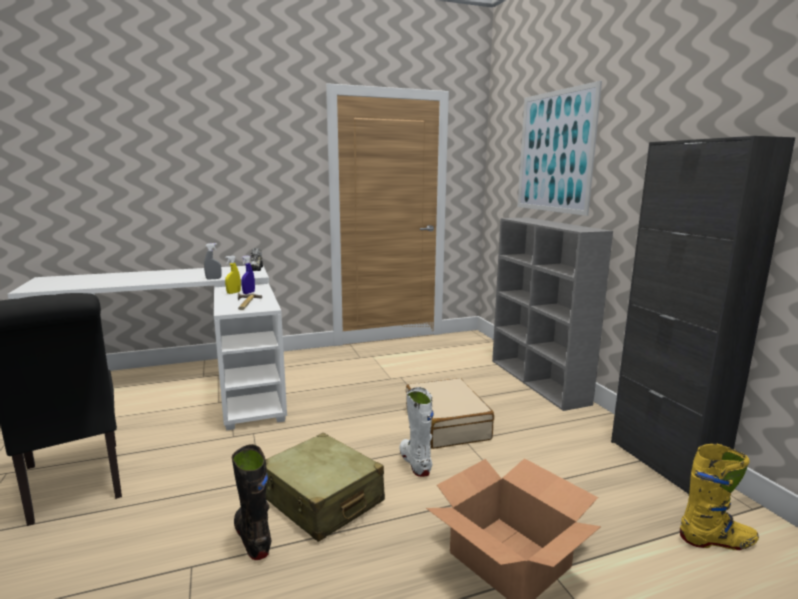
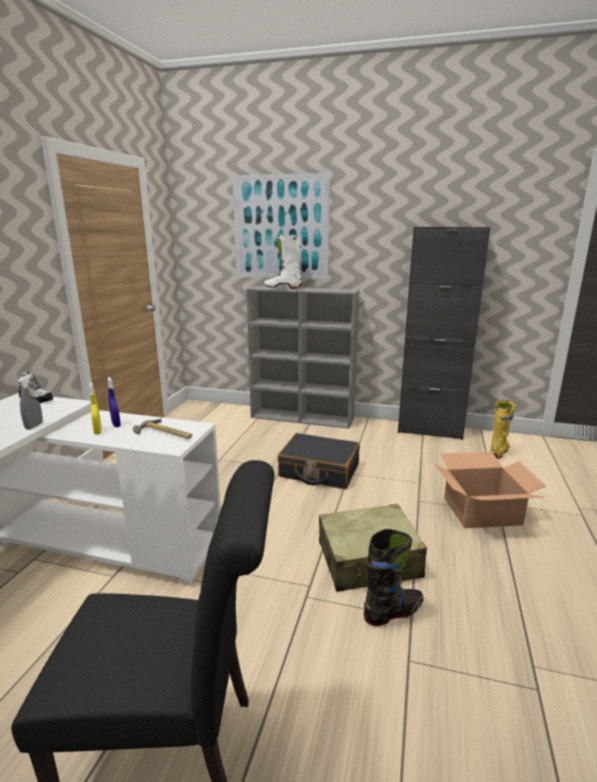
camera: 55 degrees left, 5 degrees up
black boot [232,444,271,560] -> black boot turned 150 degrees clockwise [364,529,424,626]
white boot [399,387,434,477] -> white boot moved to [264,235,301,289]
beige suitcase [406,378,494,449] -> black suitcase [277,433,360,489]

